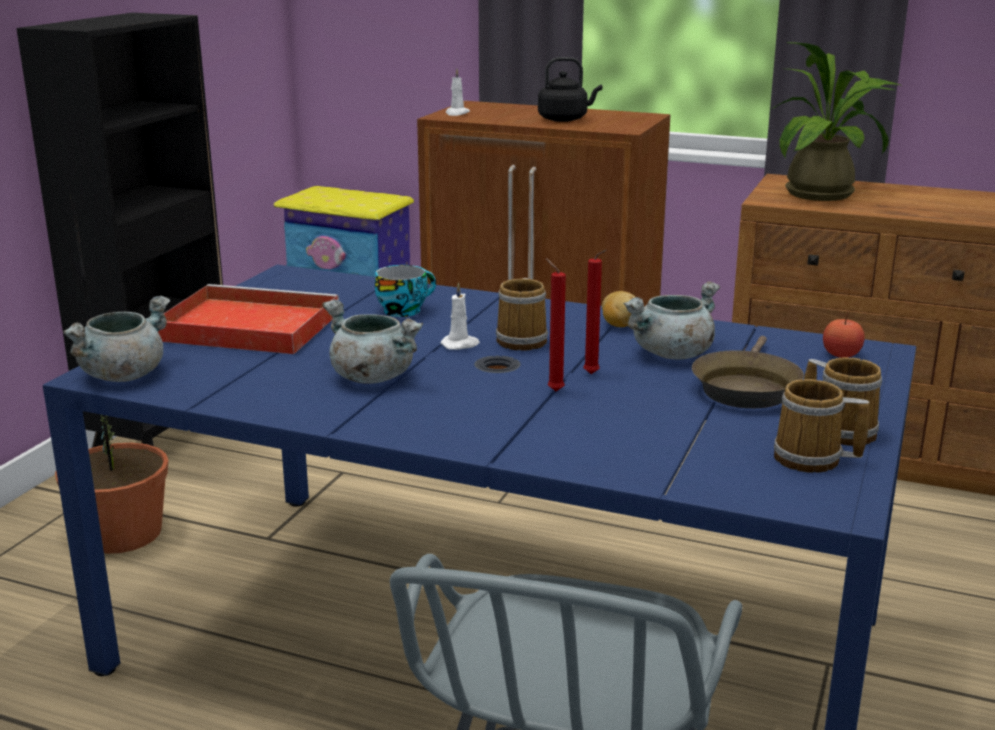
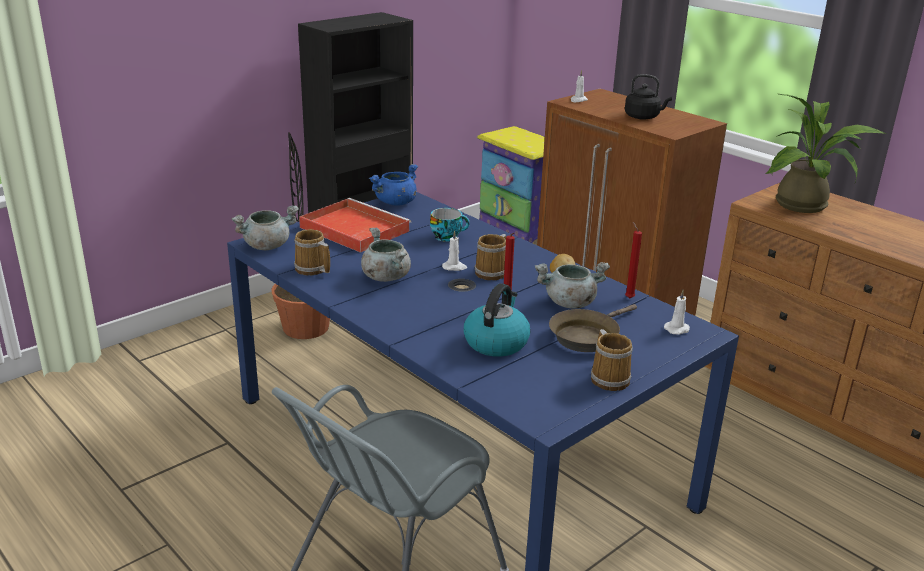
camera: 25 degrees right, 5 degrees up
red candle [545,258,566,391] -> red candle moved to [625,222,642,299]
mug [774,379,869,473] -> mug moved to [294,229,330,275]
apple [823,311,865,358] -> white candle [664,290,690,334]
none -> blue cooking pot [369,164,418,206]
none -> kettle [464,283,530,357]

